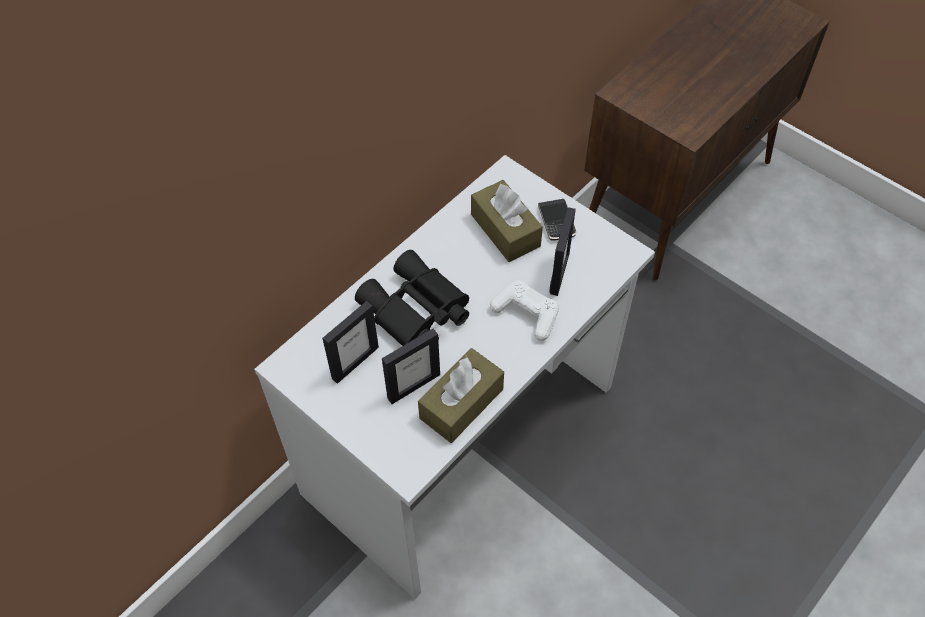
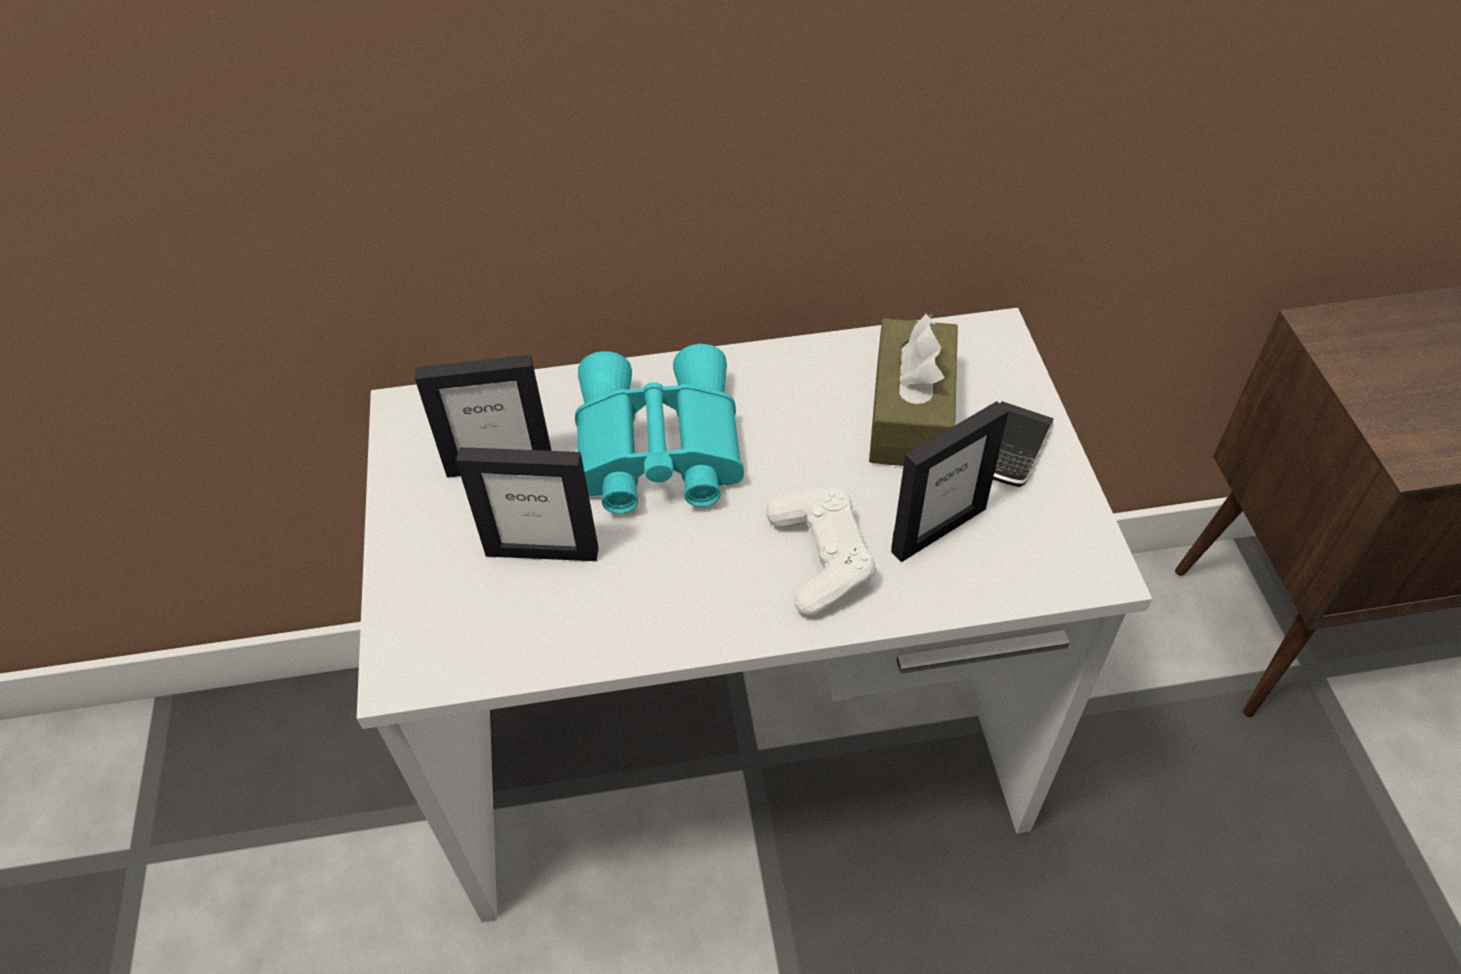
camera: 40 degrees right, 5 degrees down
black binoculars [355,250,469,346] -> turquoise binoculars [575,344,744,514]
brown tissue box [418,348,504,443] -> none

